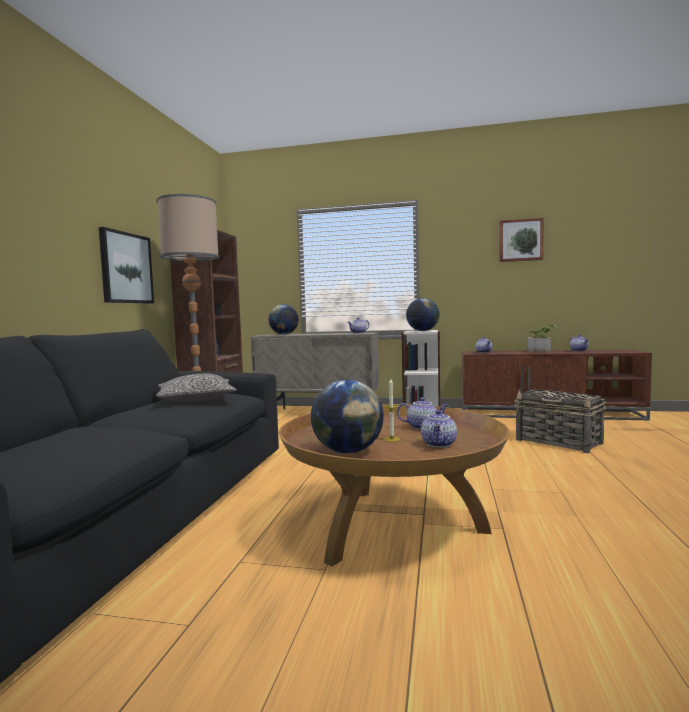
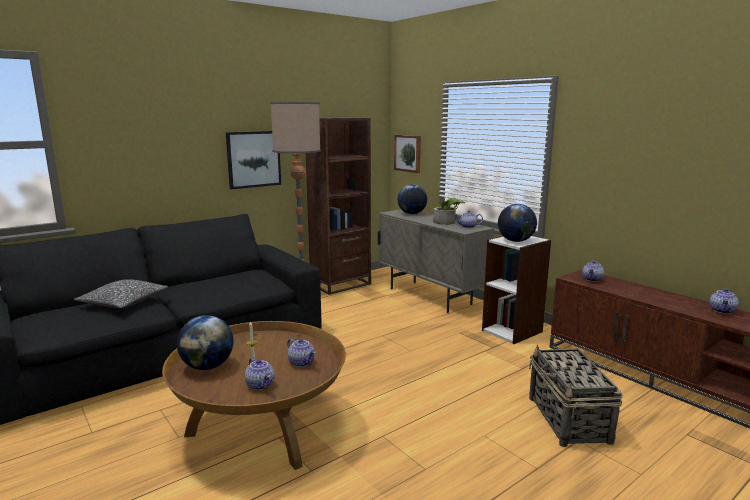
camera: 40 degrees right, 10 degrees up
pillow [156,374,237,401] -> pillow moved to [74,279,168,308]
teapot [421,410,457,448] -> teapot turned 90 degrees counterclockwise [245,357,275,390]
picture [500,217,544,262] -> picture moved to [394,135,421,173]
potted plant [527,324,557,353] -> potted plant moved to [433,197,465,225]

